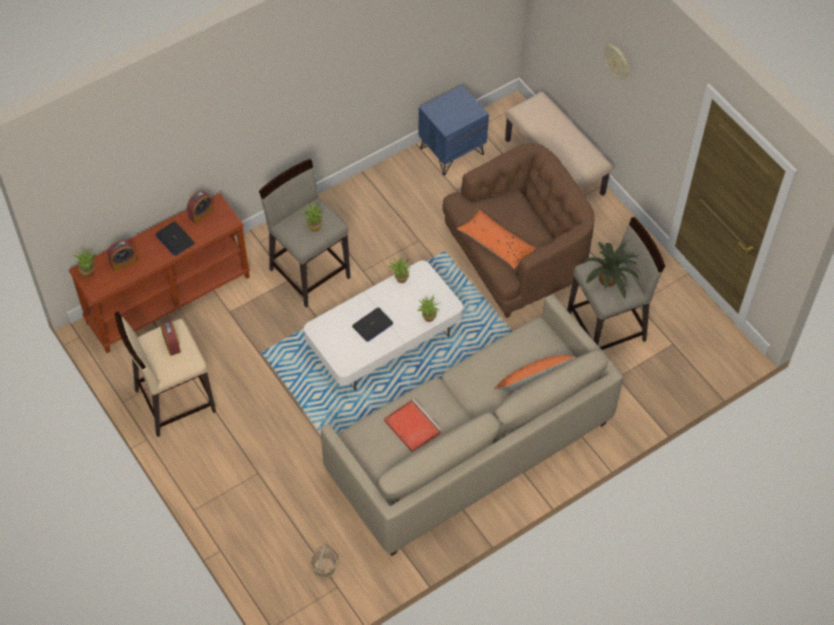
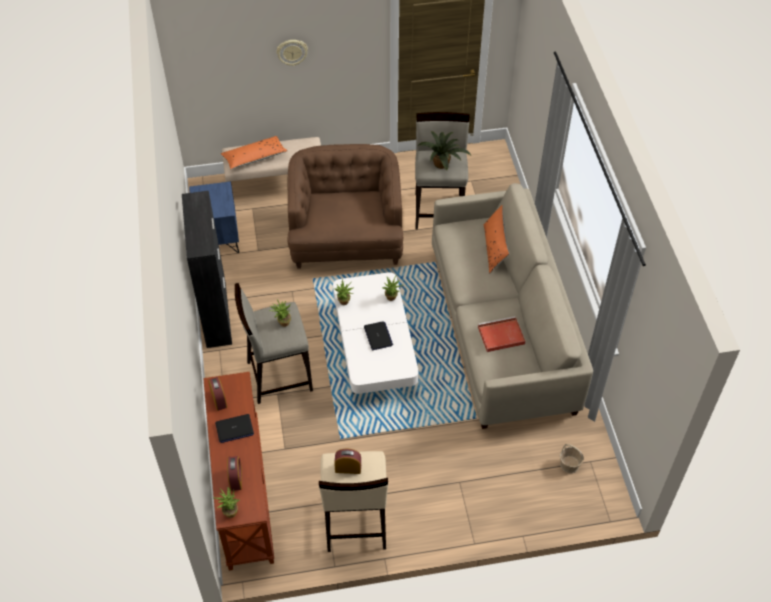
camera: 65 degrees left, 5 degrees down
orange pillow [457,210,536,269] -> orange pillow moved to [221,136,287,169]
none -> black cabinet [182,191,232,348]

